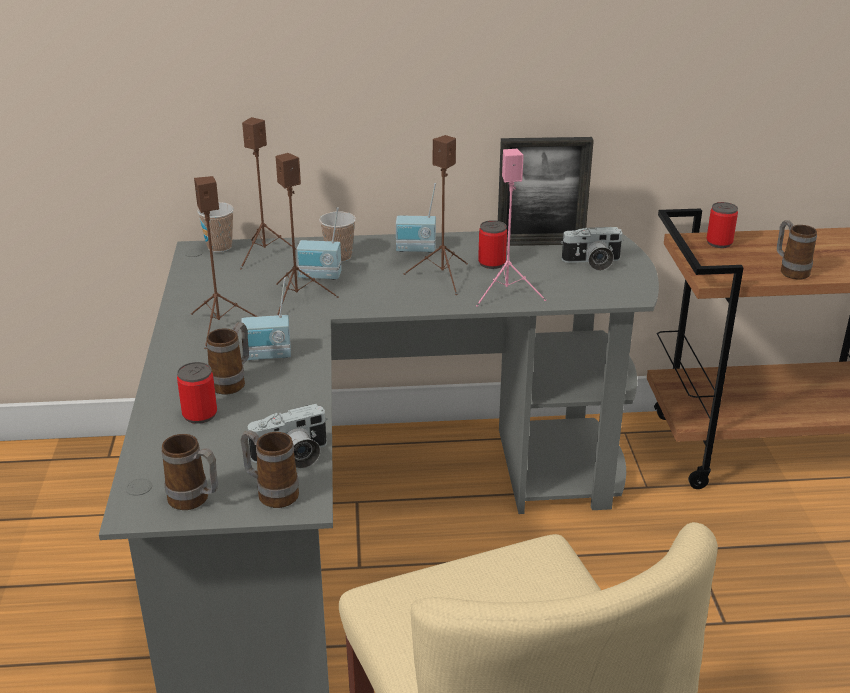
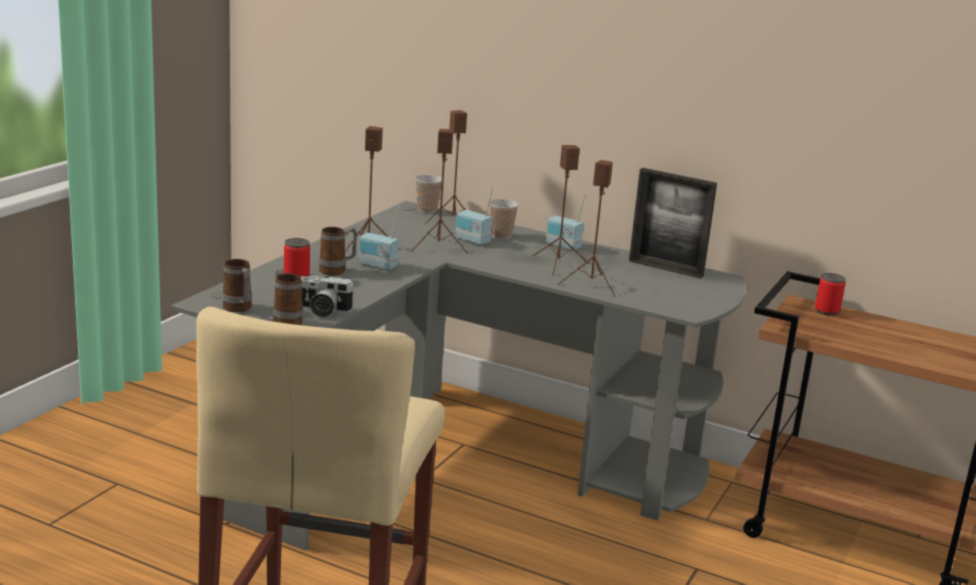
camera: 30 degrees right, 10 degrees down
pink speaker [476,149,546,307] -> brown speaker [557,160,615,297]
can [478,220,507,269] -> none
camera [561,227,624,271] -> none
mug [777,220,817,279] -> none

